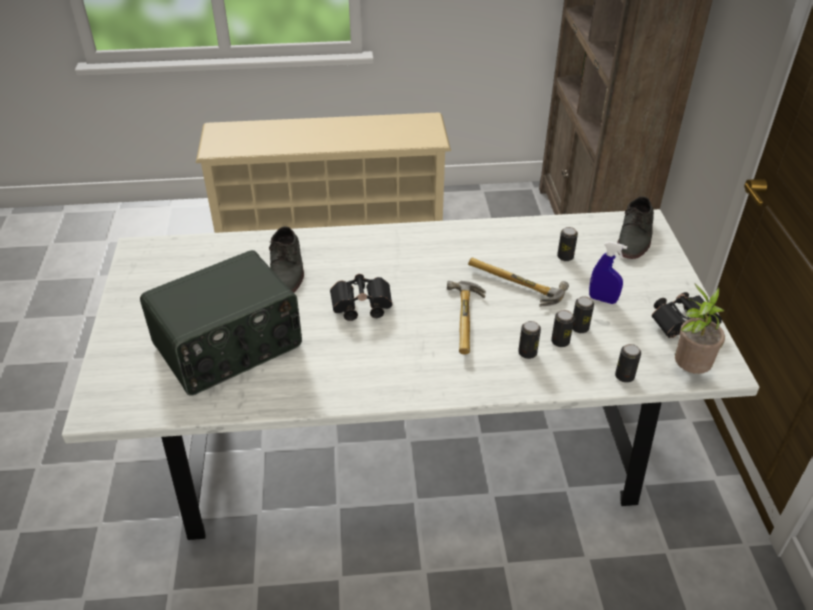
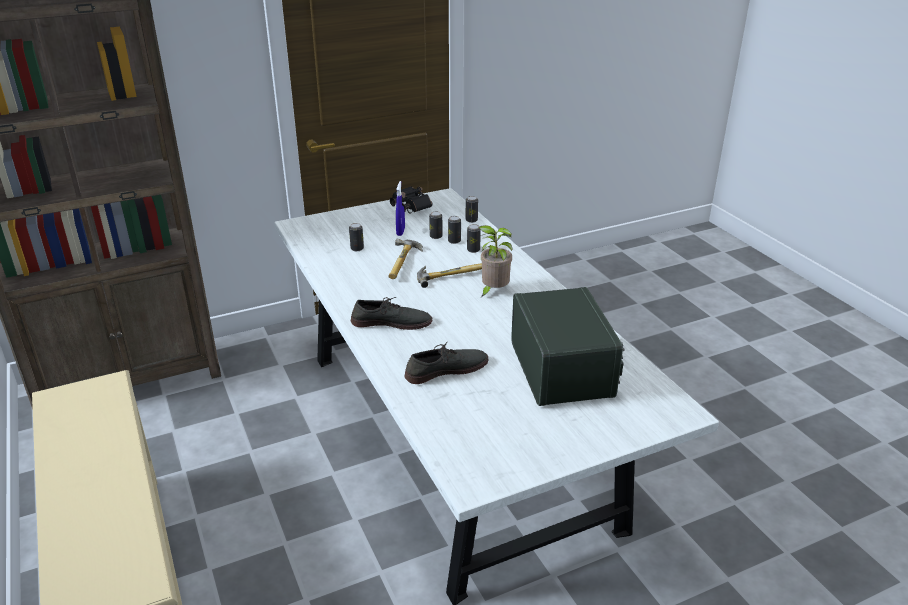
camera: 110 degrees left, 10 degrees down
radio [140,250,302,396] -> radio turned 45 degrees clockwise [511,287,625,406]
black binoculars [330,274,392,321] -> none
grey shoe [617,196,654,259] -> grey shoe moved to [351,297,432,330]
potted plant [675,283,725,374] -> potted plant moved to [479,225,513,297]

